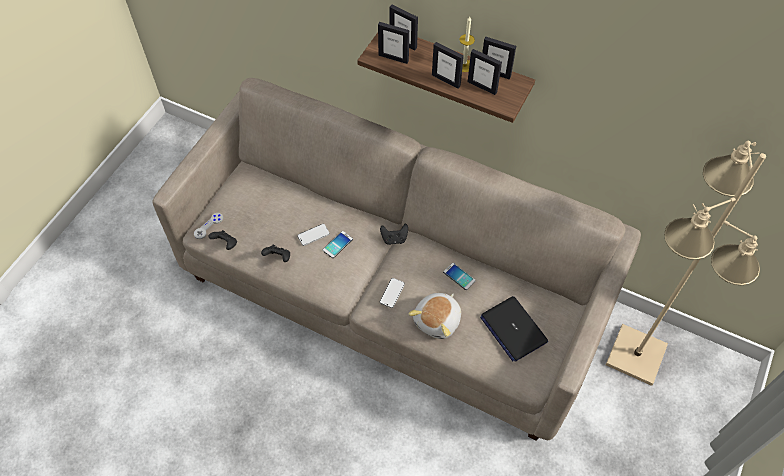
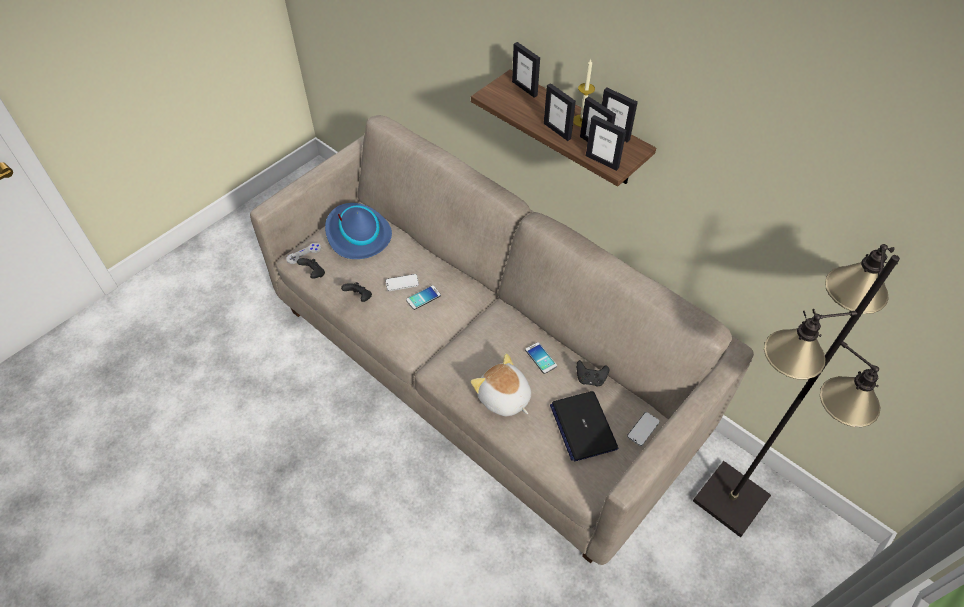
camera: 15 degrees right, 5 degrees down
picture frame [378,22,409,64] -> picture frame moved to [586,115,626,171]
black game controller [380,224,408,245] -> black game controller moved to [576,360,610,386]
phone [380,278,405,308] -> phone moved to [627,412,660,446]
plush toy [408,293,461,339] -> plush toy turned 90 degrees clockwise [471,354,531,416]
beige floor lamp [606,141,766,386] -> black floor lamp [693,244,900,538]
none -> blue hat [325,203,392,259]

